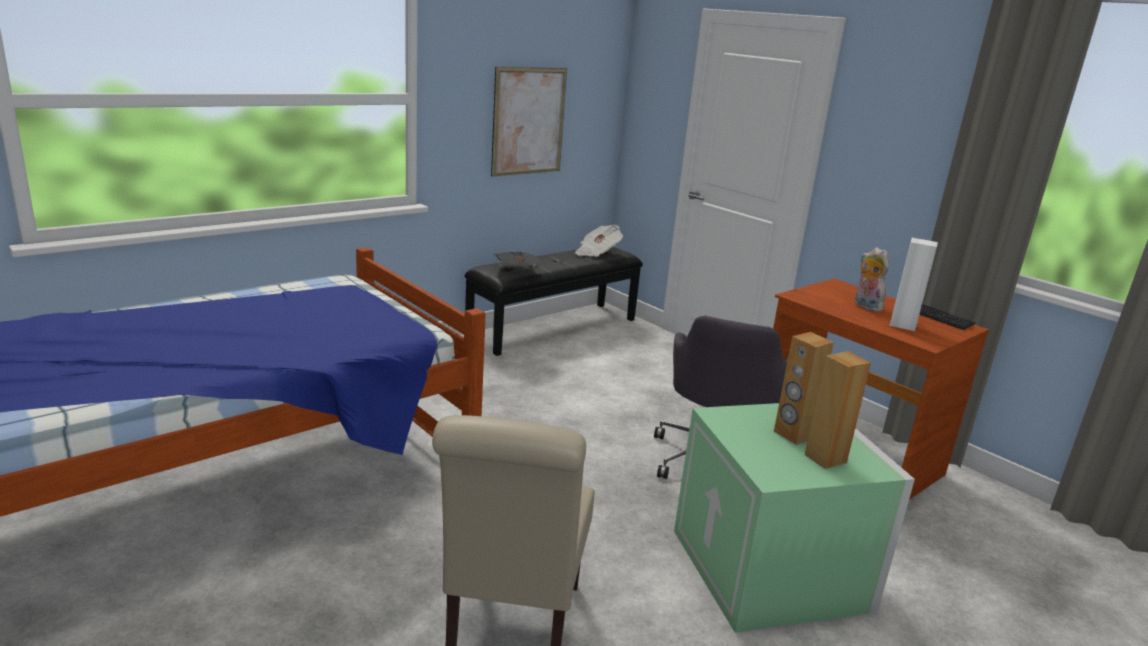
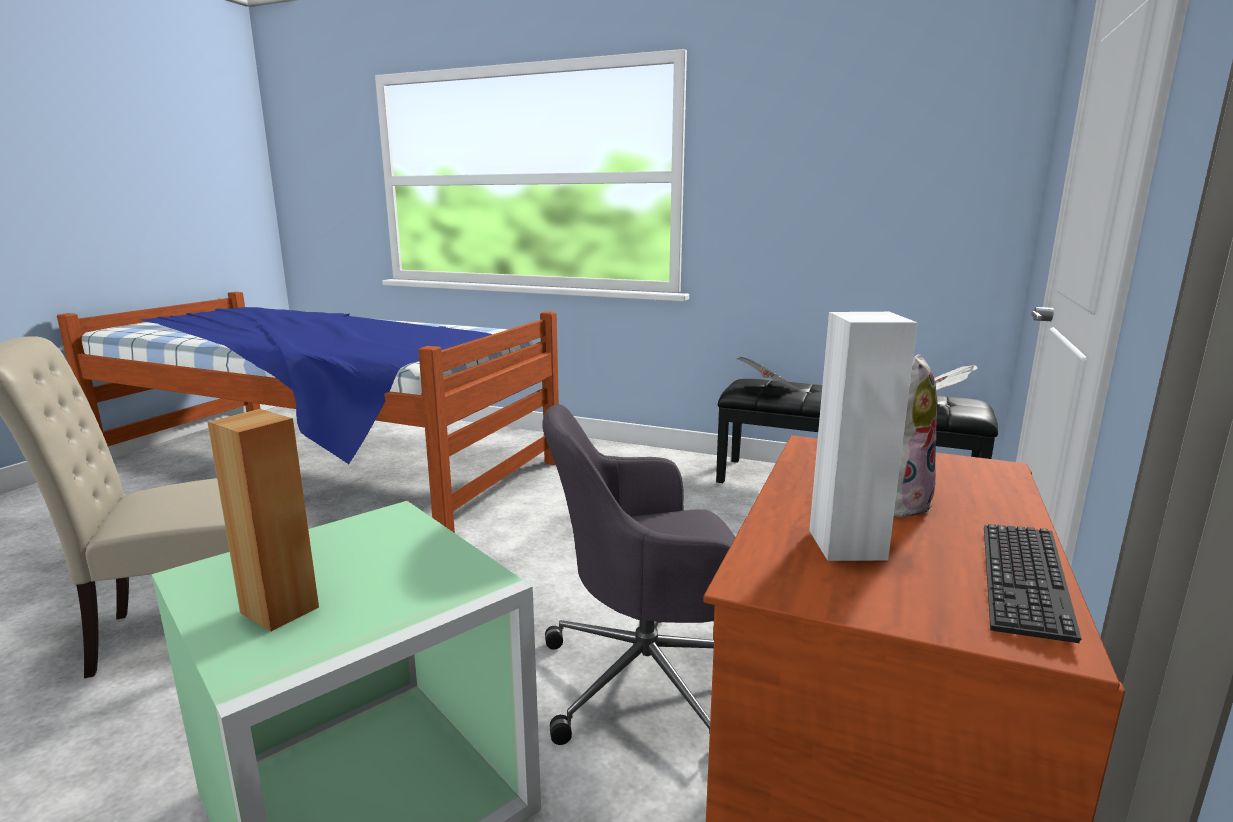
camera: 65 degrees right, 5 degrees down
picture [491,67,567,176] -> none
brown speaker [774,332,834,445] -> none

